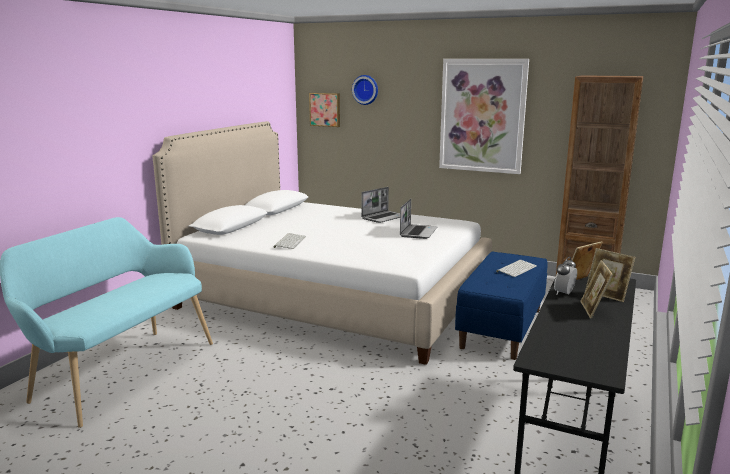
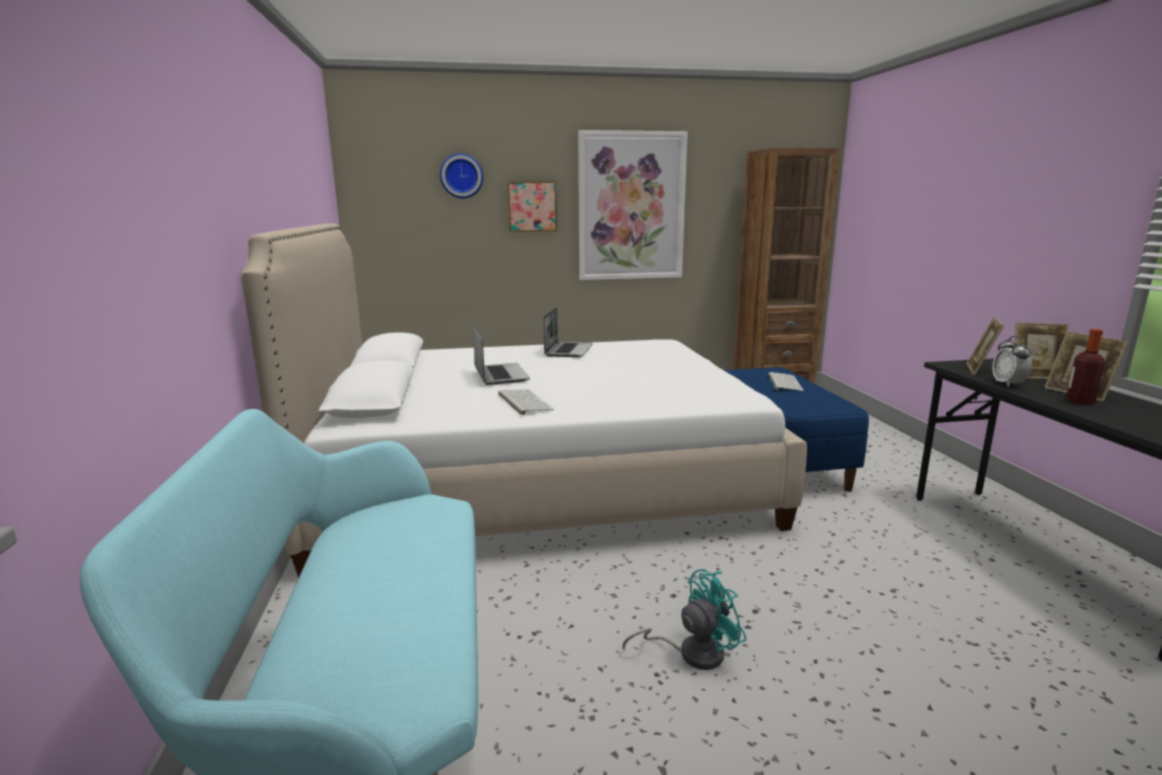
camera: 35 degrees left, 0 degrees up
picture [309,93,340,127] -> picture moved to [507,181,557,232]
laptop [400,199,437,239] -> laptop moved to [473,326,530,385]
none -> turquoise fan [623,569,747,670]
none -> bottle [1066,329,1105,405]

